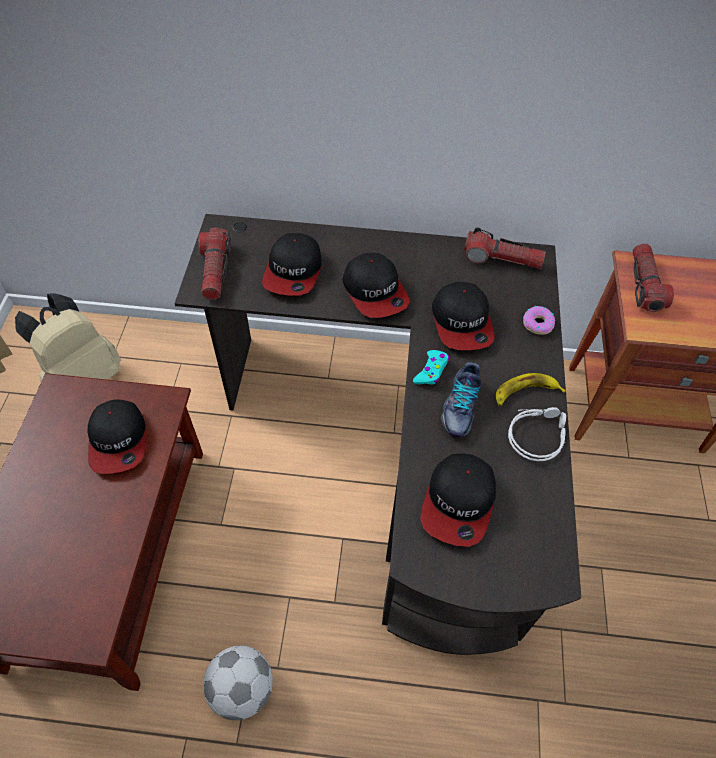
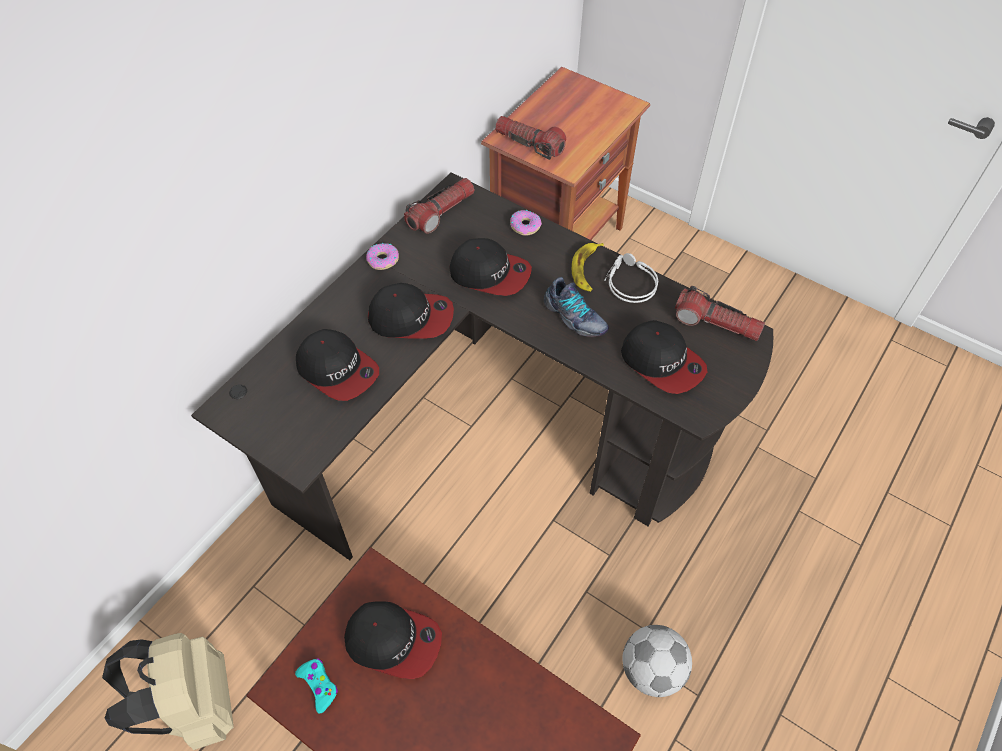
camera: 60 degrees left, 0 degrees up
flashlight [198,228,231,300] -> flashlight moved to [675,286,765,341]
turquoise game controller [413,350,449,385] -> turquoise game controller moved to [295,658,338,714]
none -> donut [366,243,399,270]

